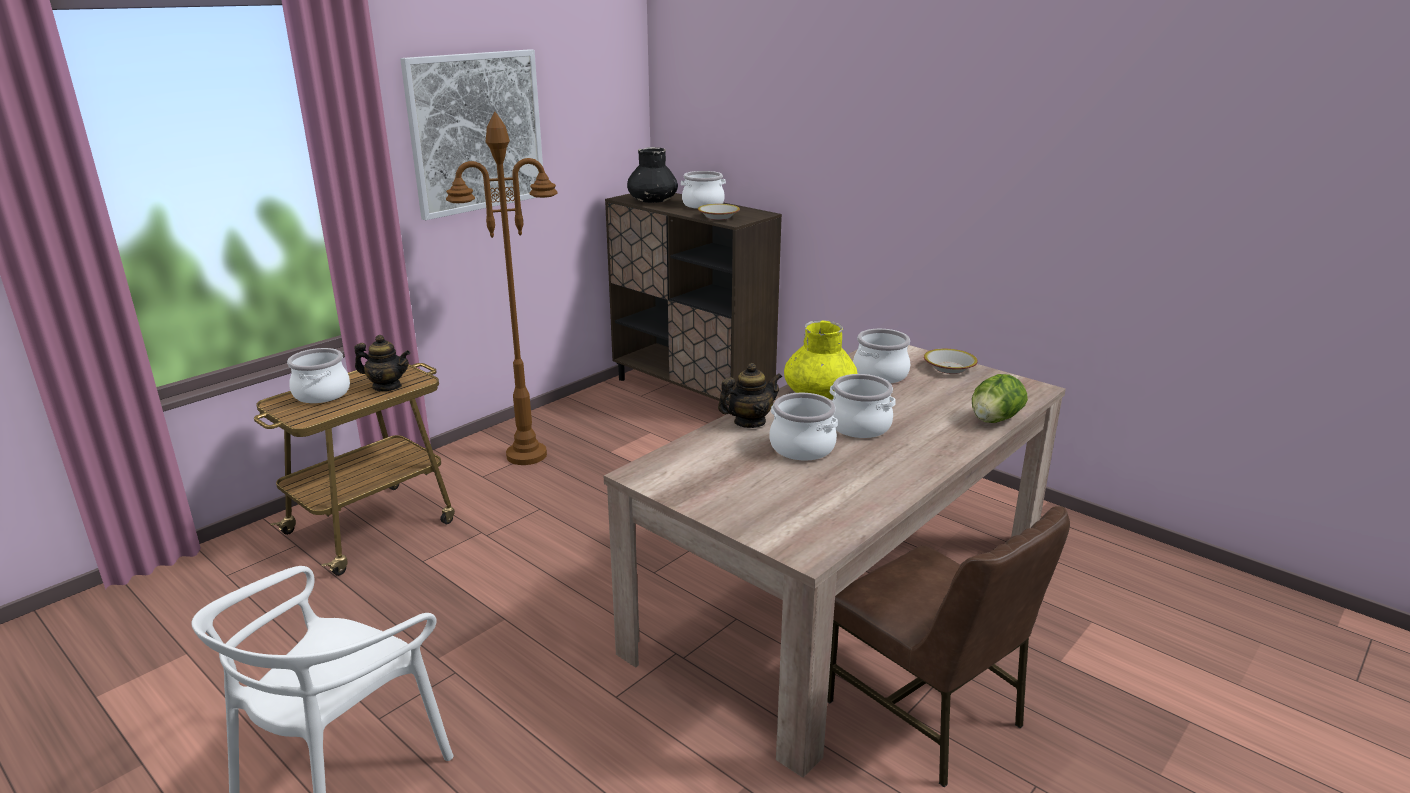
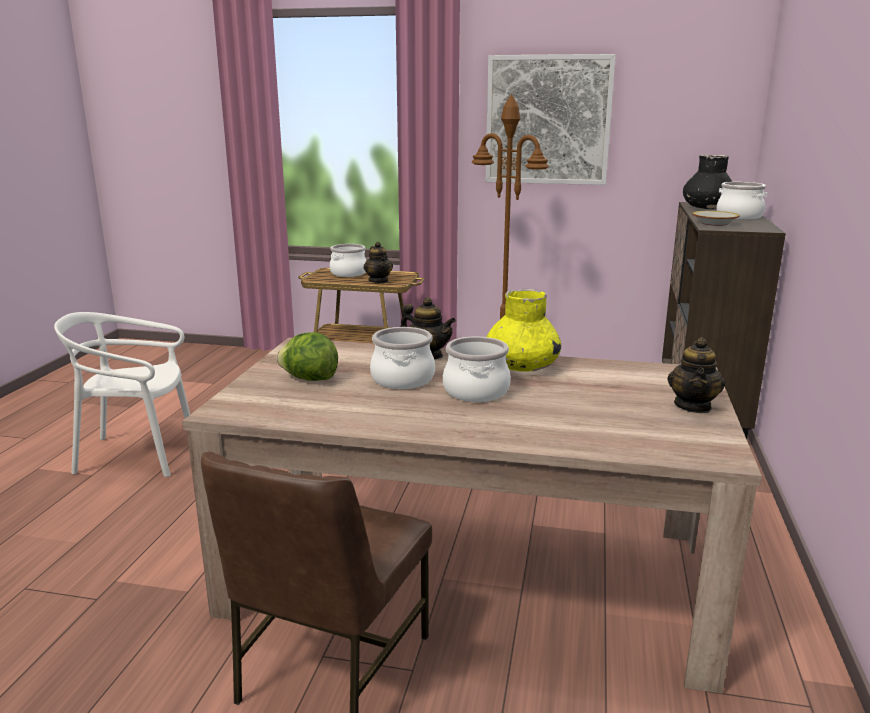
camera: 60 degrees right, 5 degrees down
cooking pot [853,329,910,383] -> none
bowl [924,349,978,374] -> teapot [667,337,725,413]
lettuce [972,374,1028,423] -> lettuce moved to [277,332,338,381]

